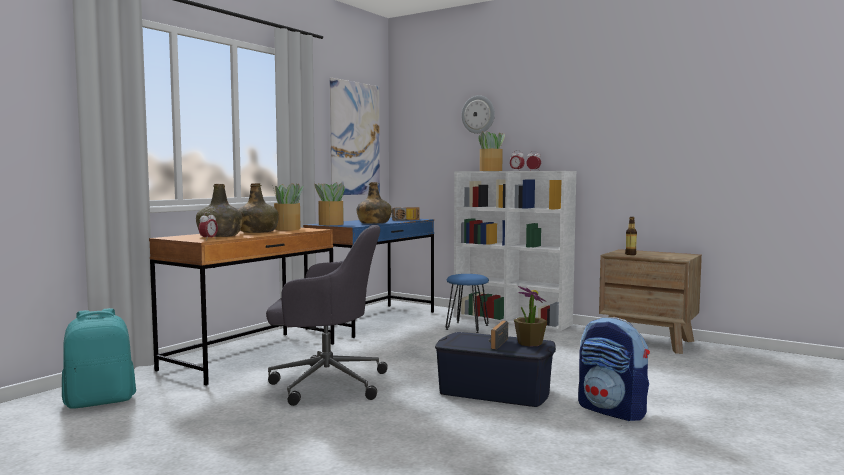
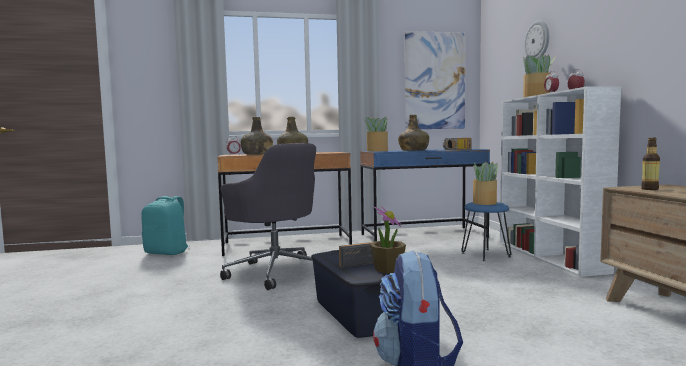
camera: 45 degrees right, 0 degrees up
potted plant [272,183,304,230] -> potted plant moved to [473,162,499,205]

